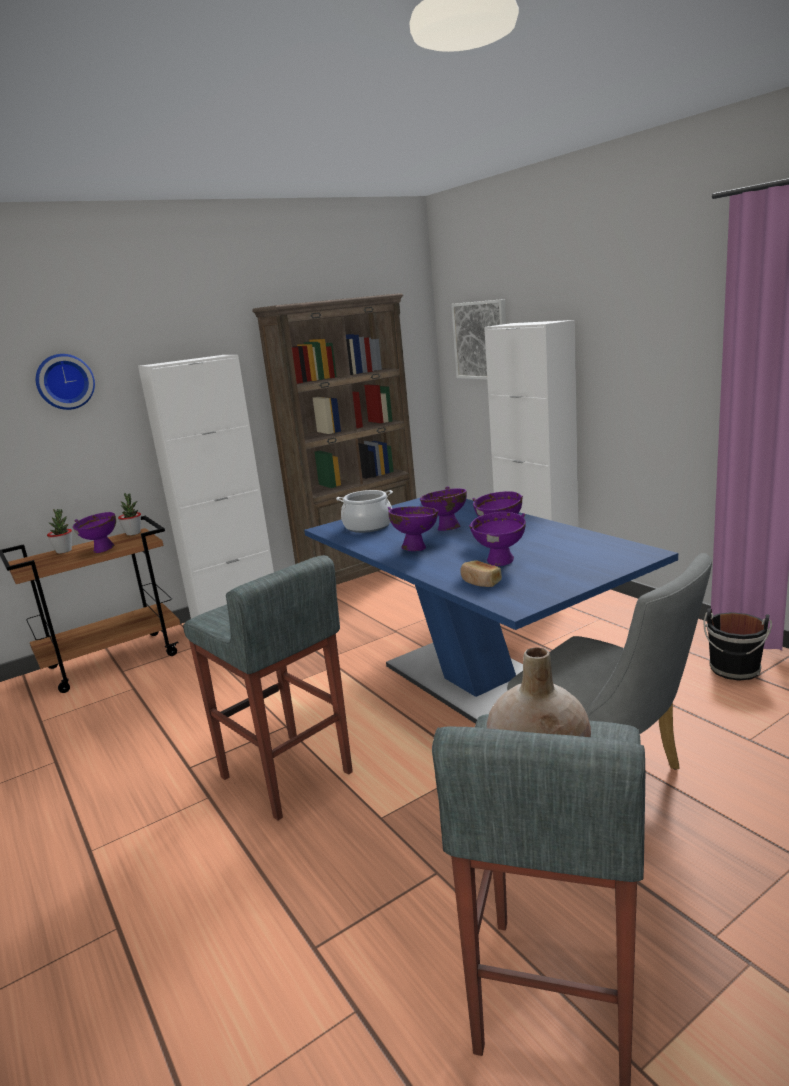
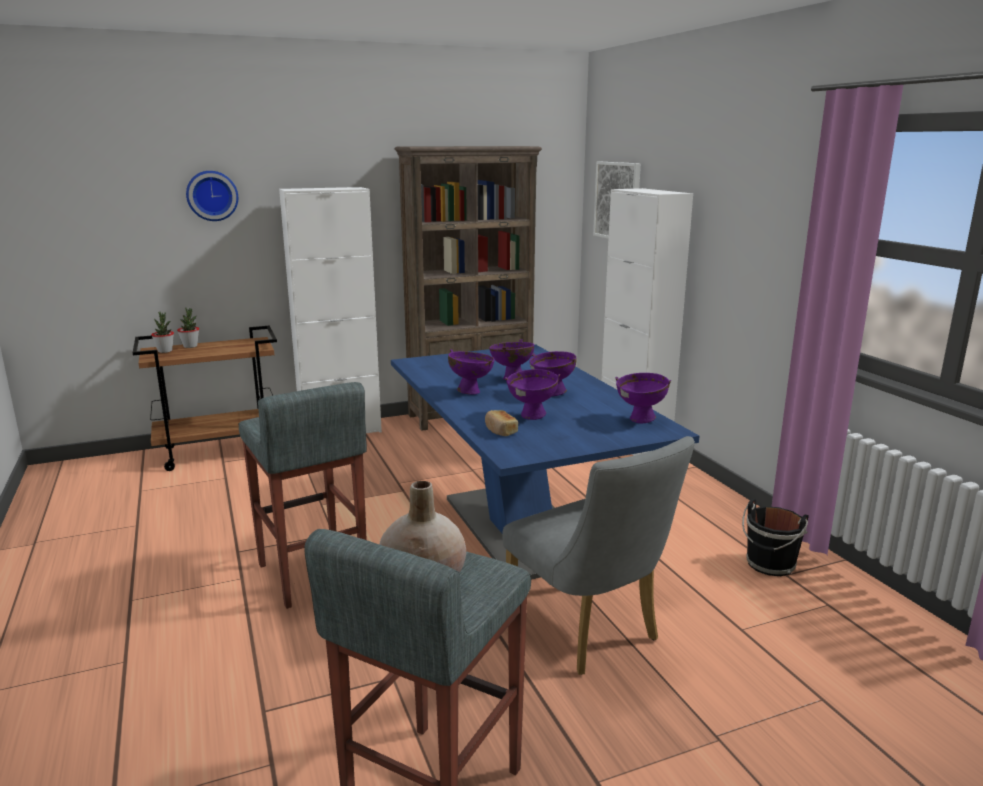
camera: 10 degrees right, 0 degrees up
purple bowl [73,512,116,553] -> purple bowl moved to [616,373,671,423]
potted plant [118,493,141,536] -> potted plant moved to [151,312,174,353]
cooking pot [336,490,393,533] -> none

